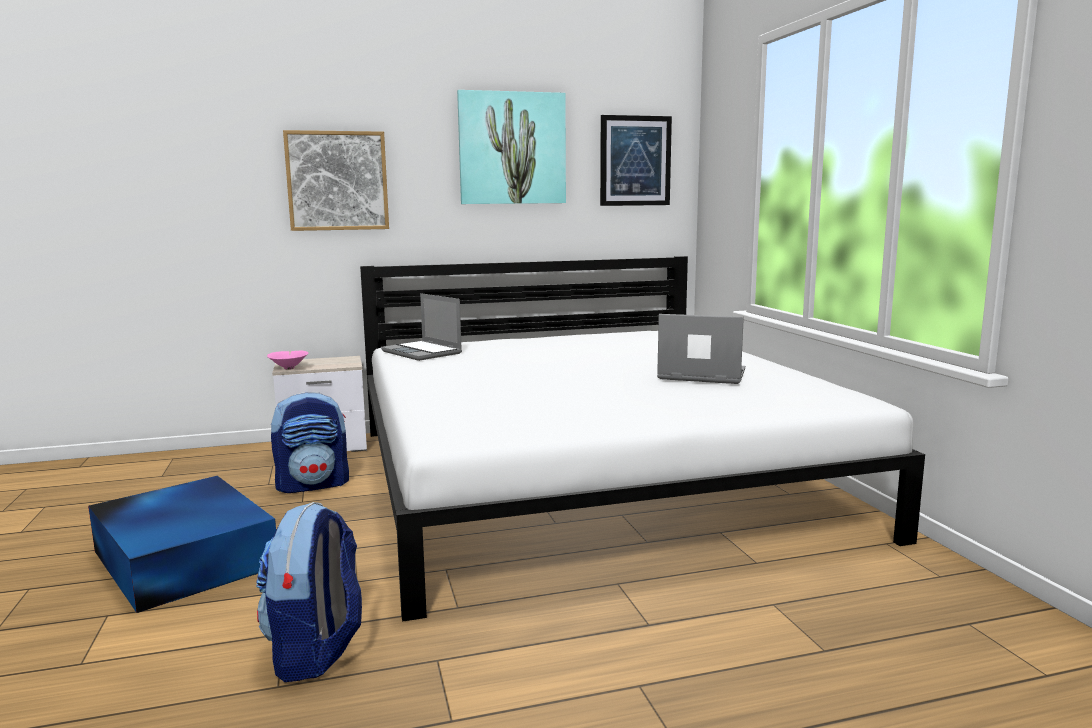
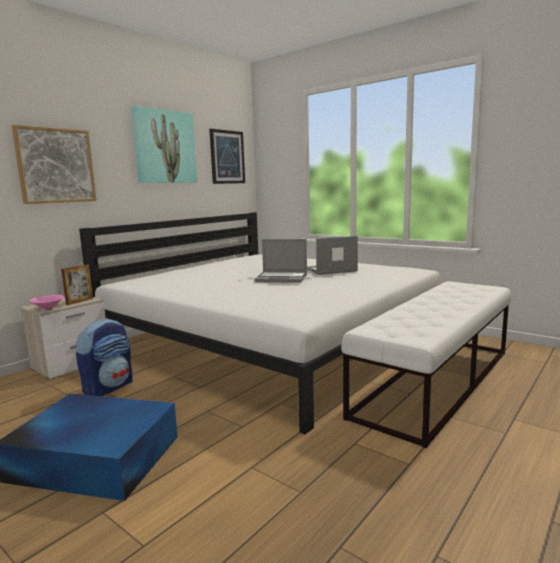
camera: 35 degrees left, 0 degrees up
backpack [256,502,362,682] -> none
laptop [381,293,462,361] -> laptop moved to [255,239,307,283]
none -> picture frame [61,264,93,305]
none -> white bench [341,281,511,448]

